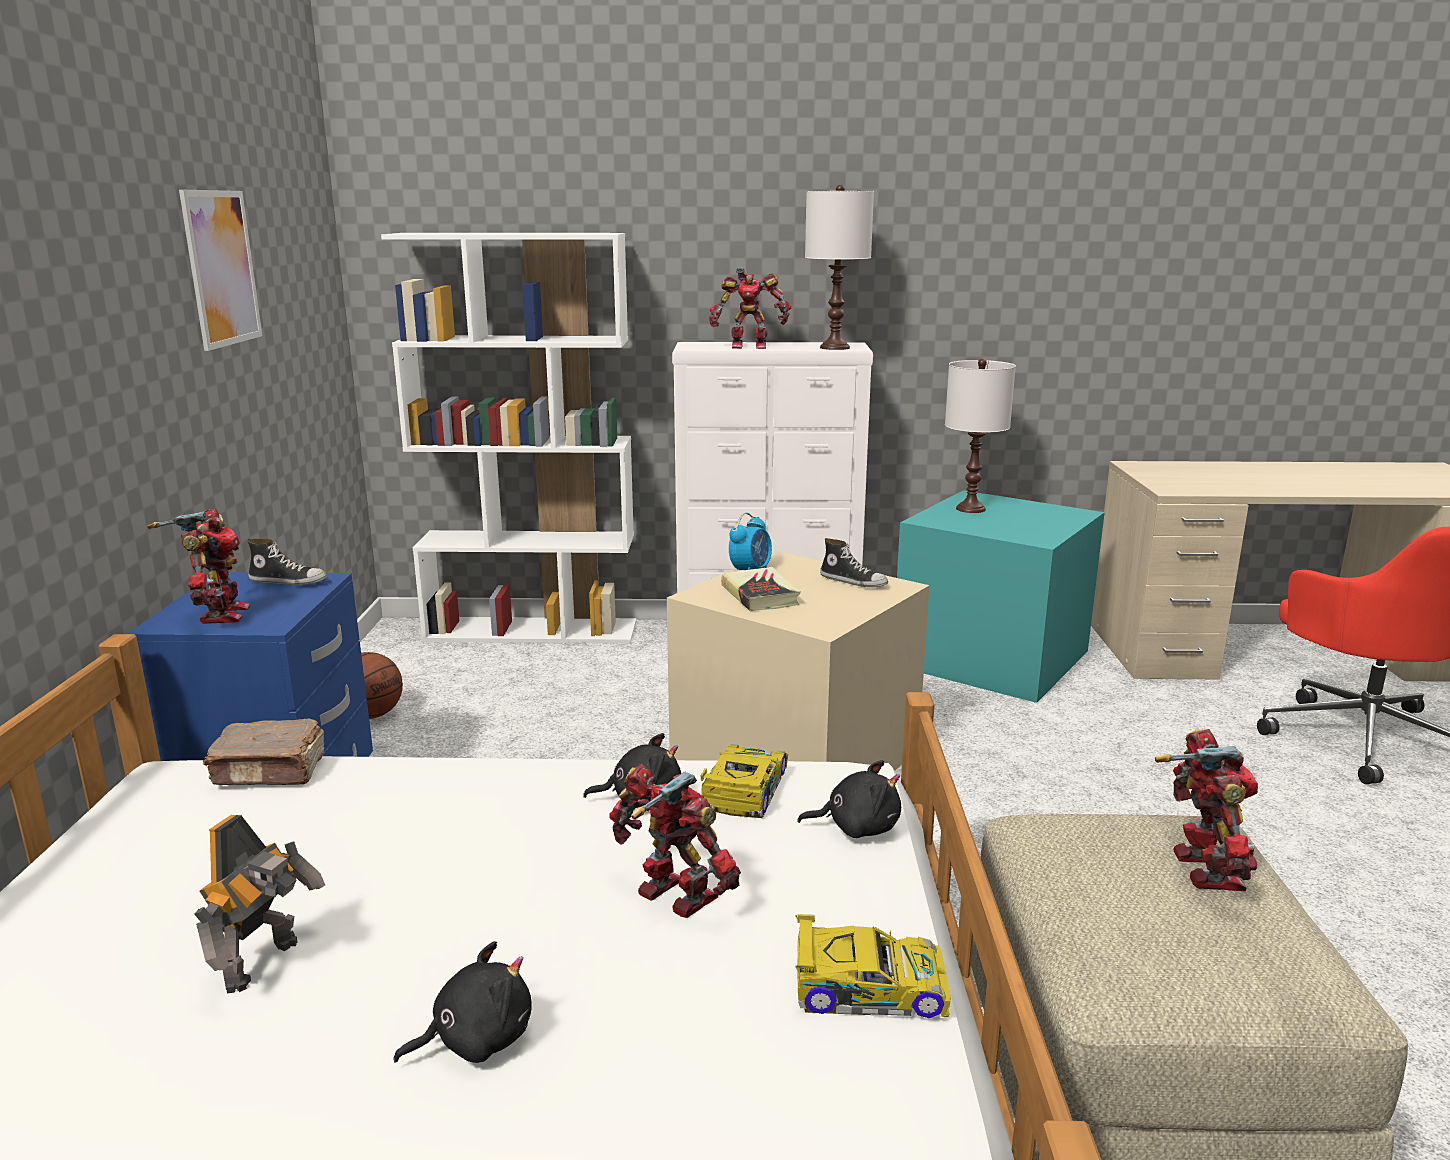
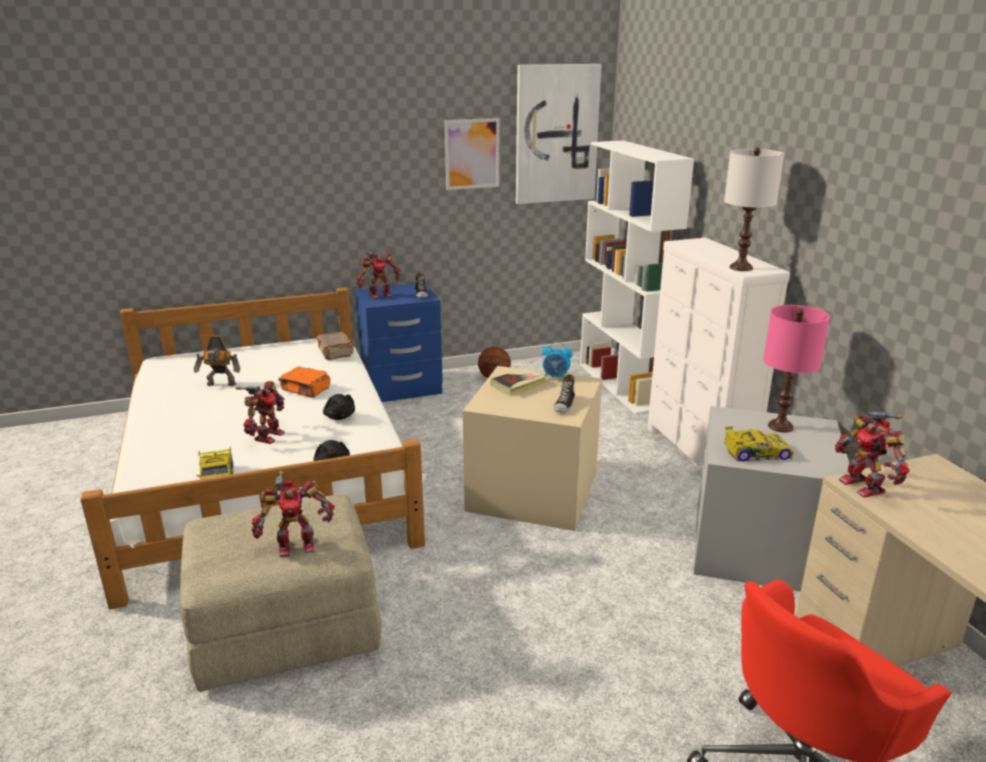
camera: 70 degrees right, 5 degrees up
black plush toy [394,941,532,1063] -> none
toy car [701,744,788,818] -> toy car moved to [724,427,794,461]
toy robot [709,267,791,349] -> toy robot moved to [835,412,910,497]
turquoise storage box [897,490,1105,703] -> grey storage box [694,406,849,592]
white table lamp [945,359,1016,513] -> pink table lamp [763,305,830,432]
none -> orange book [278,367,330,398]
none -> picture [516,64,602,204]

